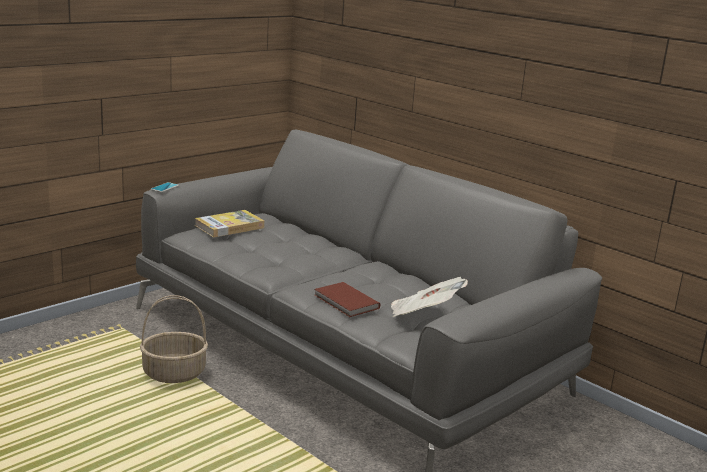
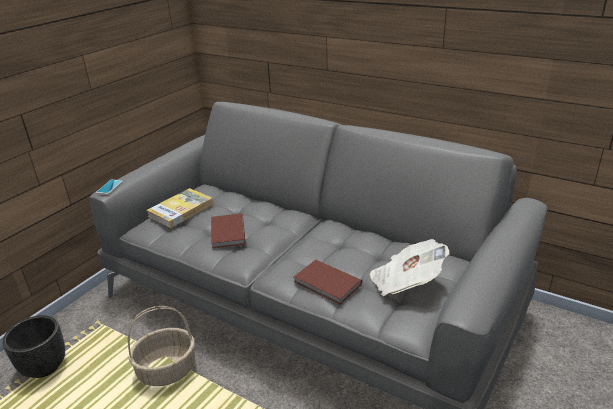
camera: 10 degrees left, 10 degrees up
none -> black planter [2,315,65,378]
none -> brown book [211,213,246,248]

